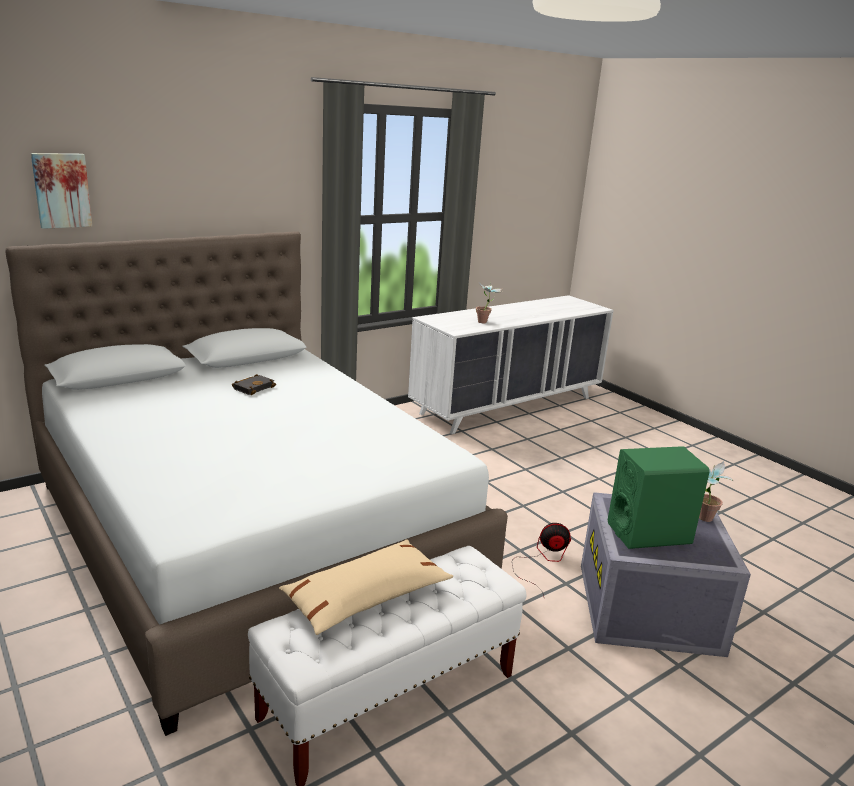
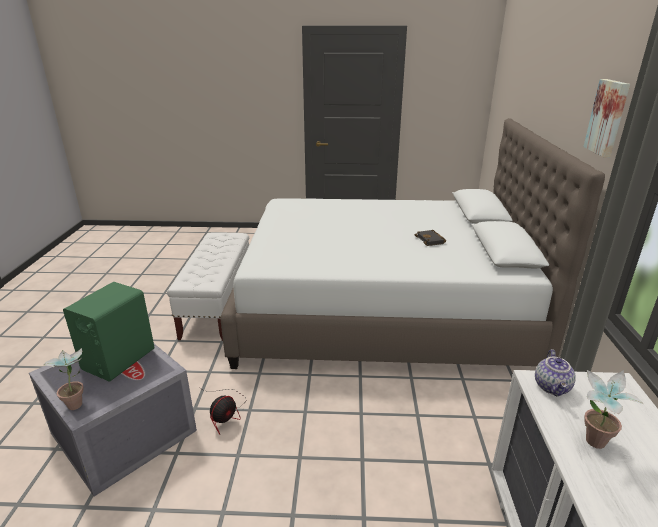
camera: 130 degrees right, 5 degrees up
picture [31,153,92,229] -> picture moved to [583,79,630,158]
beige pillow [279,539,453,635] -> none
none -> teapot [535,349,576,396]

